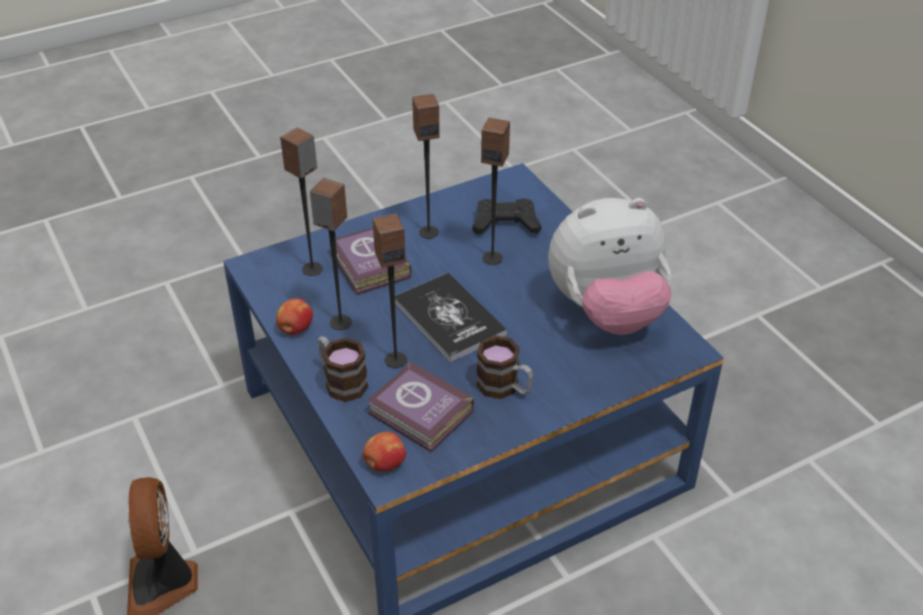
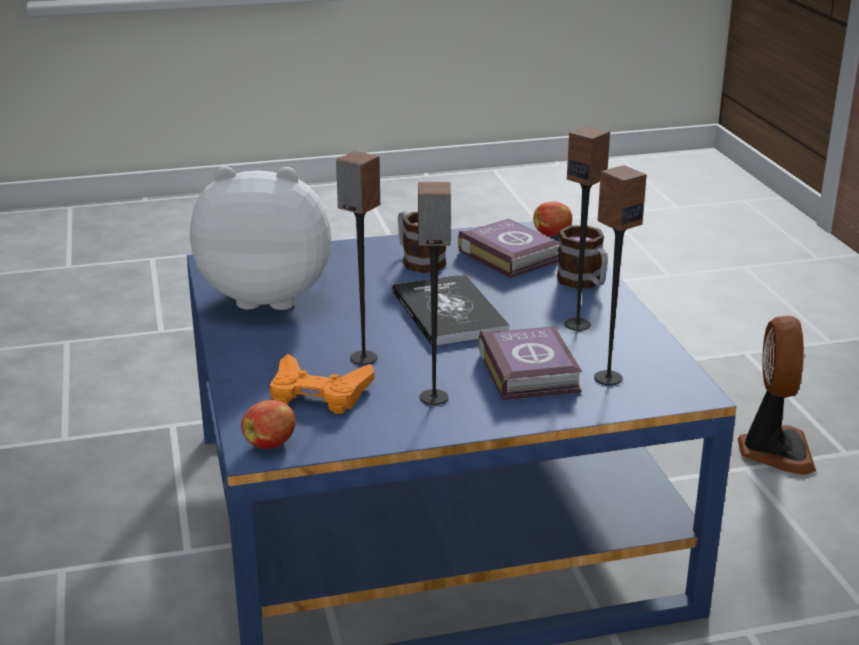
camera: 165 degrees left, 15 degrees down
apple [276,298,313,334] -> apple moved to [241,400,296,449]
speaker [373,213,407,368] -> none
black game controller [473,198,542,234] -> orange game controller [270,354,374,414]

